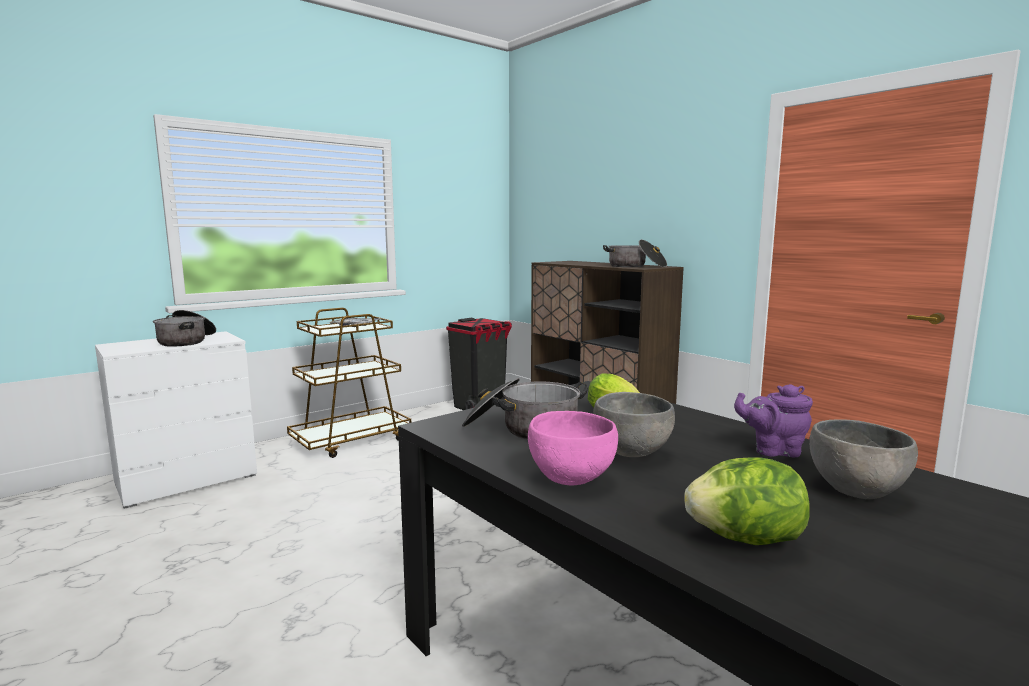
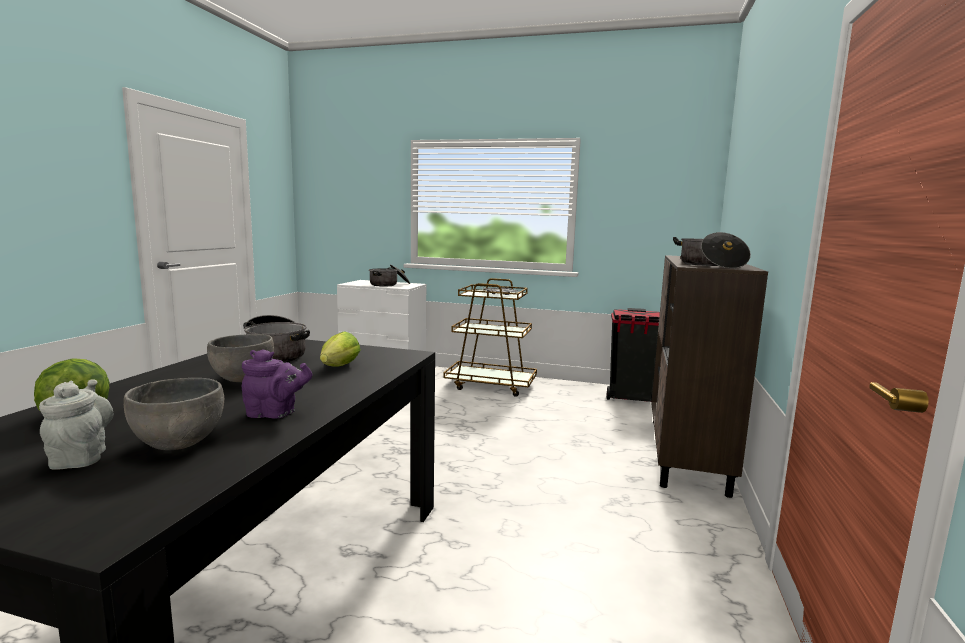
camera: 55 degrees right, 0 degrees up
pink bowl [528,411,618,485] -> none
purple teapot [734,384,813,457] -> purple teapot turned 120 degrees clockwise [242,349,313,418]
none -> grey teapot [39,379,113,470]

